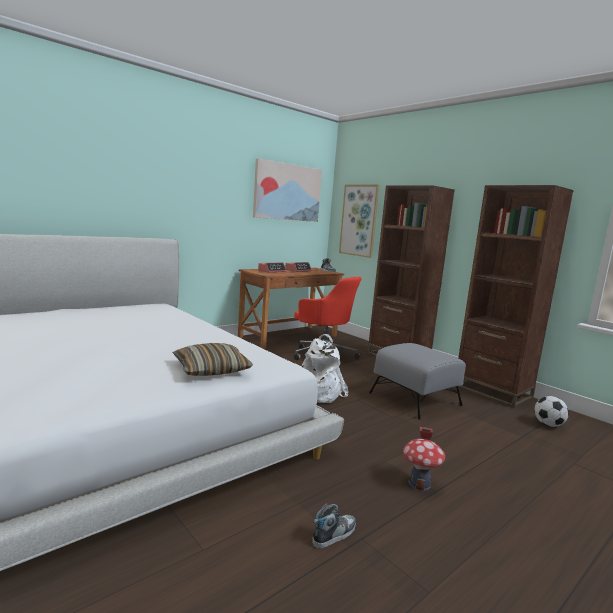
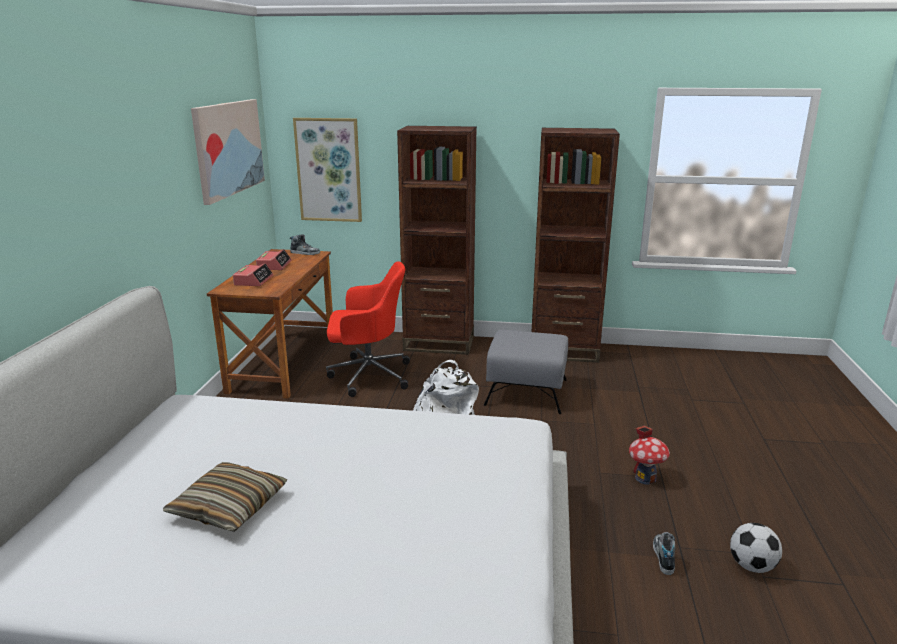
camera: 40 degrees left, 10 degrees up
pillow [173,343,253,376] -> pillow moved to [163,462,287,532]
football [534,396,569,427] -> football moved to [730,523,782,573]

